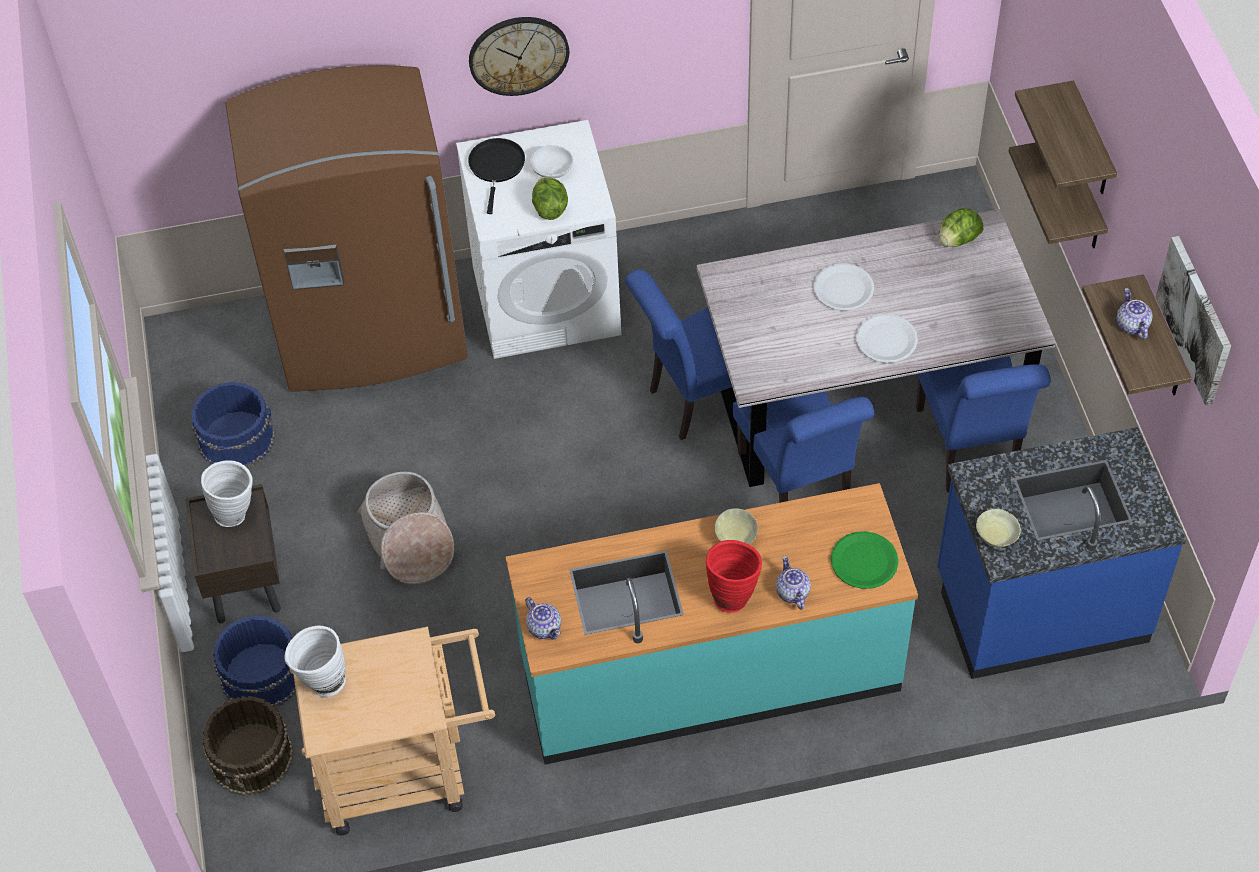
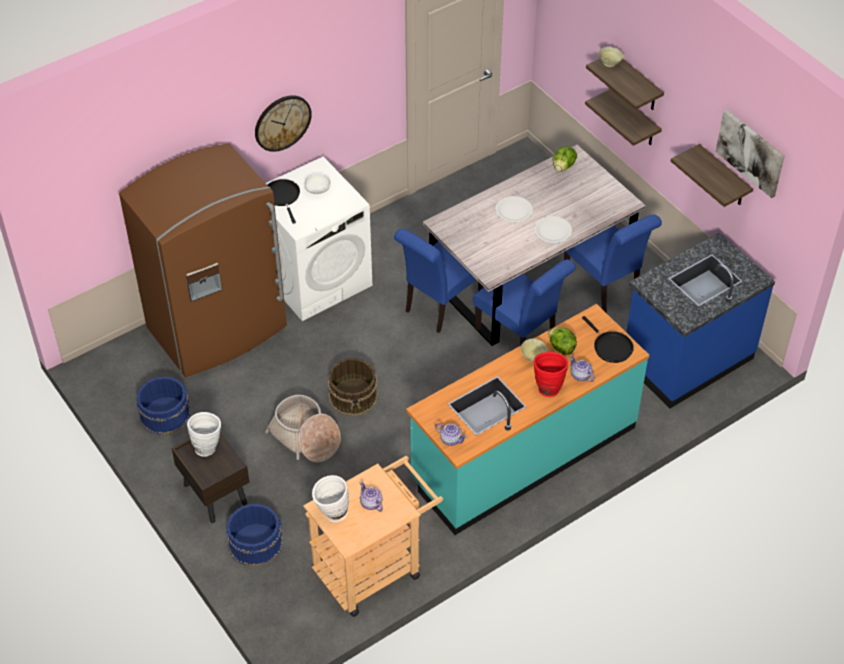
camera: 25 degrees left, 5 degrees down
brown bucket [202,696,293,796] -> brown bucket moved to [327,358,378,416]
lettuce [532,177,568,220] -> lettuce moved to [549,327,577,355]
green plate [831,531,898,589] -> black frying pan [582,316,634,363]
beige bowl [976,509,1021,547] -> beige bowl moved to [599,47,624,67]
teapot [1117,288,1153,340] -> teapot moved to [360,482,383,512]

